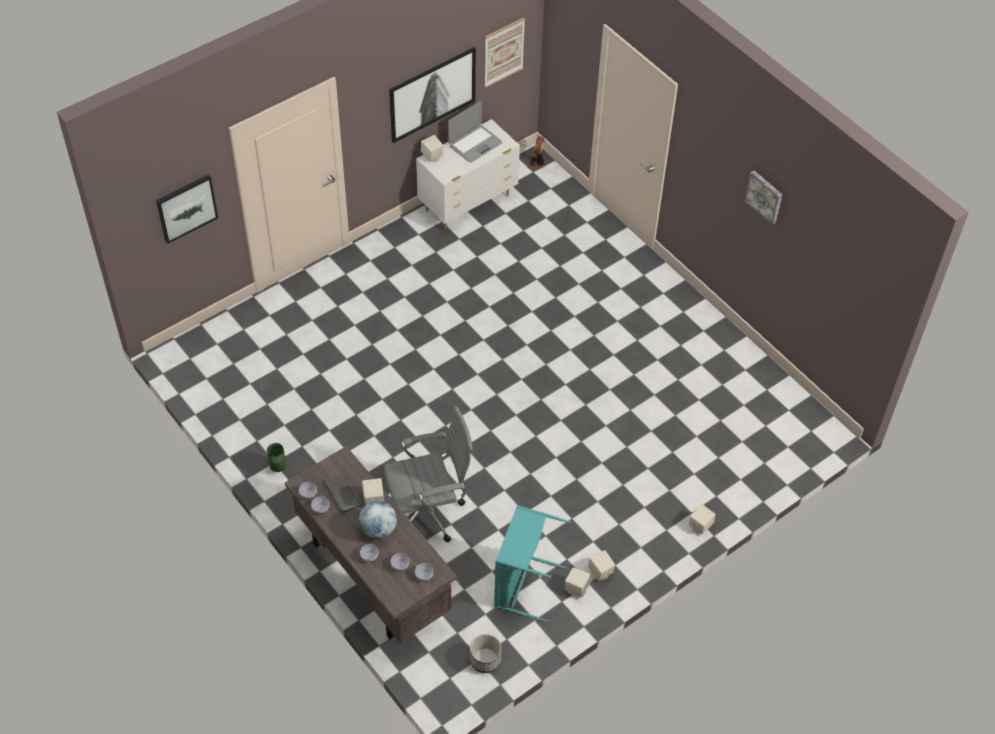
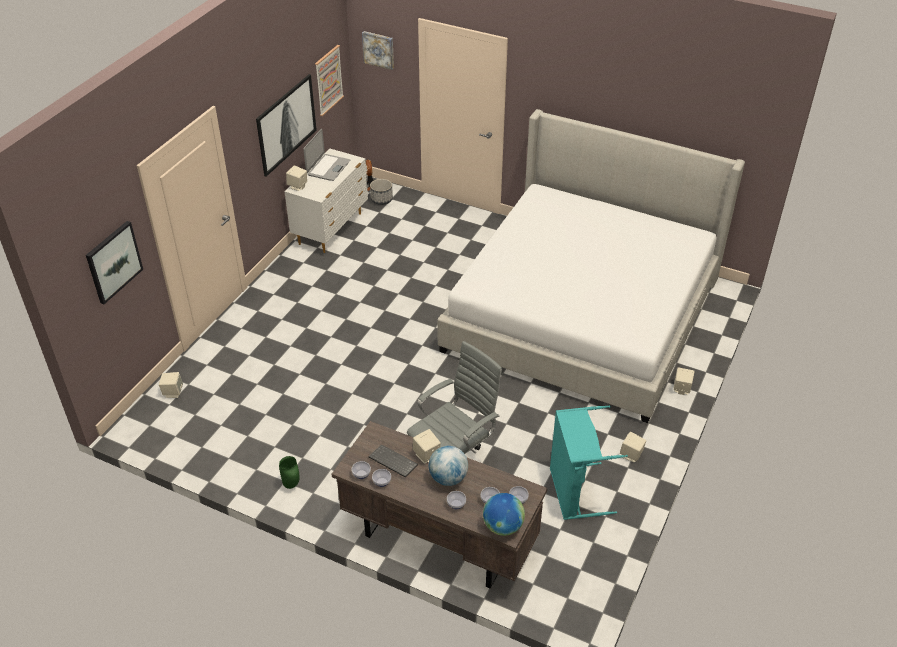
camera: 25 degrees left, 10 degrees down
planter [470,634,502,673] -> planter moved to [370,179,393,205]
beige speaker [565,568,590,598] -> beige speaker moved to [159,372,183,398]
picture [744,171,782,225] -> picture moved to [362,31,394,70]
none -> bed [437,109,745,423]
none -> globe [483,493,525,536]

